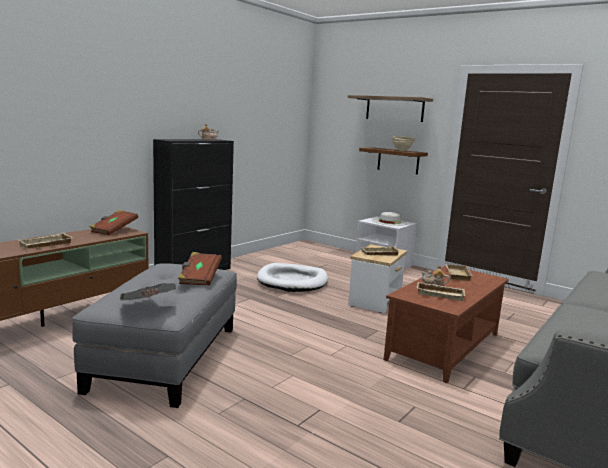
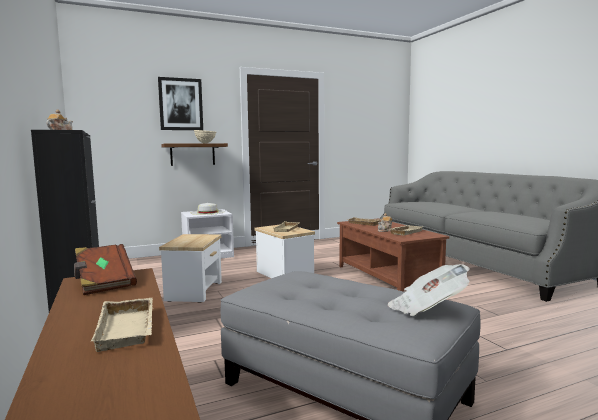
camera: 60 degrees left, 5 degrees down
brown book [178,252,222,286] -> none
white dog bed [257,263,328,292] -> side table [159,234,222,303]
shelf [348,95,433,122] -> picture [158,77,203,130]

